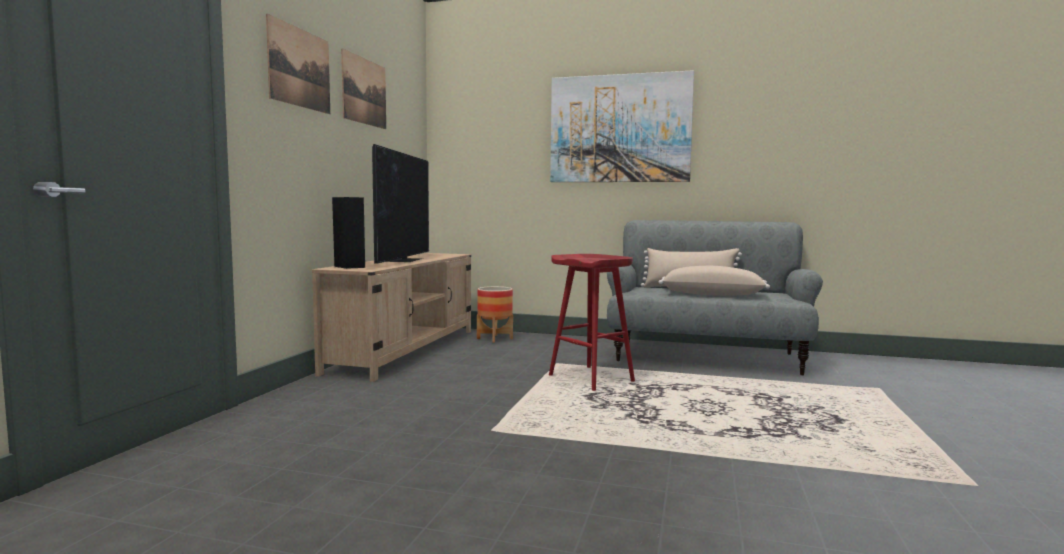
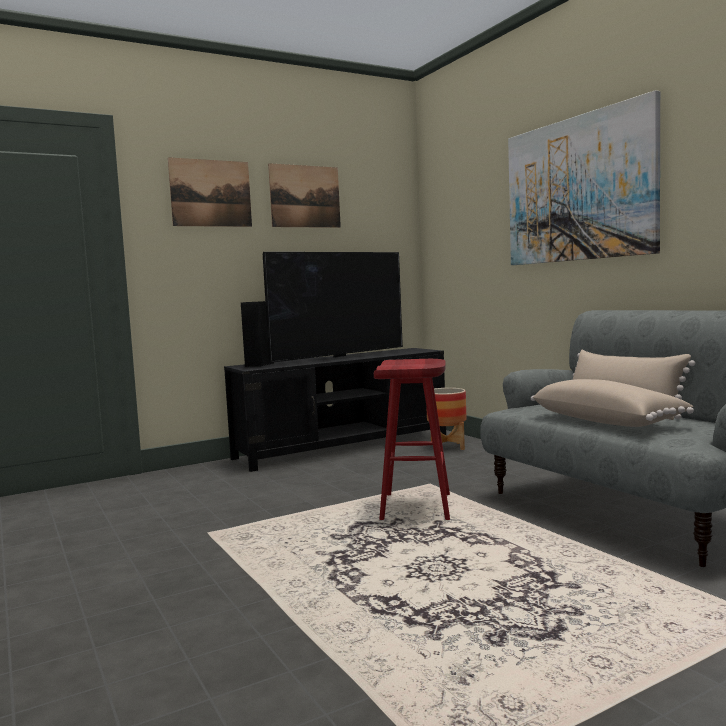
camera: 45 degrees right, 0 degrees up
beige tv stand [312,253,471,382] -> black tv stand [224,348,446,472]

